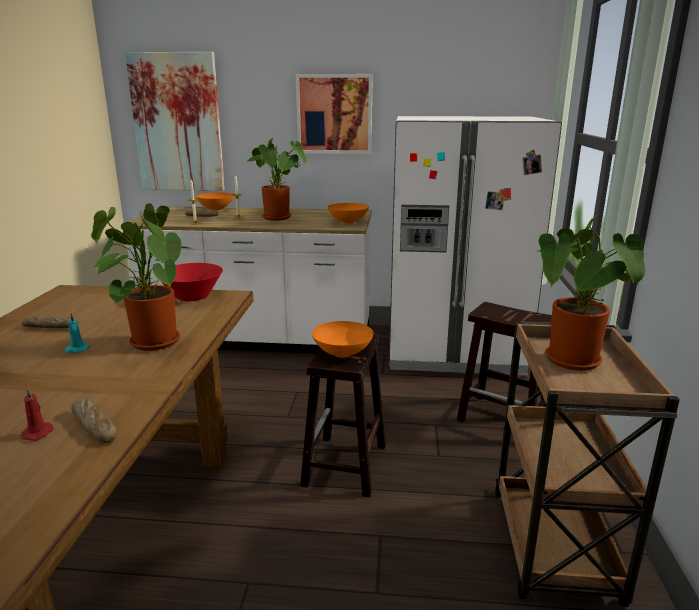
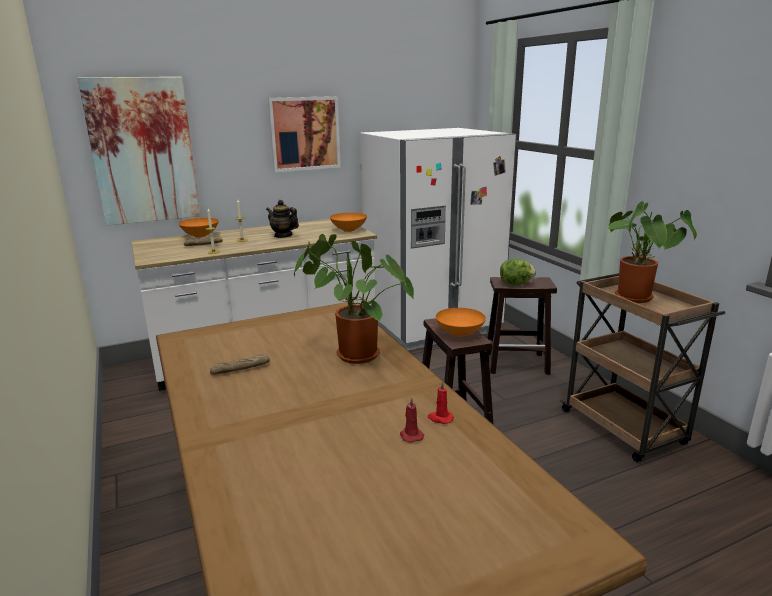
camera: 30 degrees left, 0 degrees up
turquoise candle [65,313,90,353] -> none
bread [71,398,117,443] -> red candle [428,381,454,424]
red bowl [162,263,223,301] -> none
potted plant [246,138,307,221] -> teapot [266,200,299,238]
none -> lettuce [500,259,536,285]

